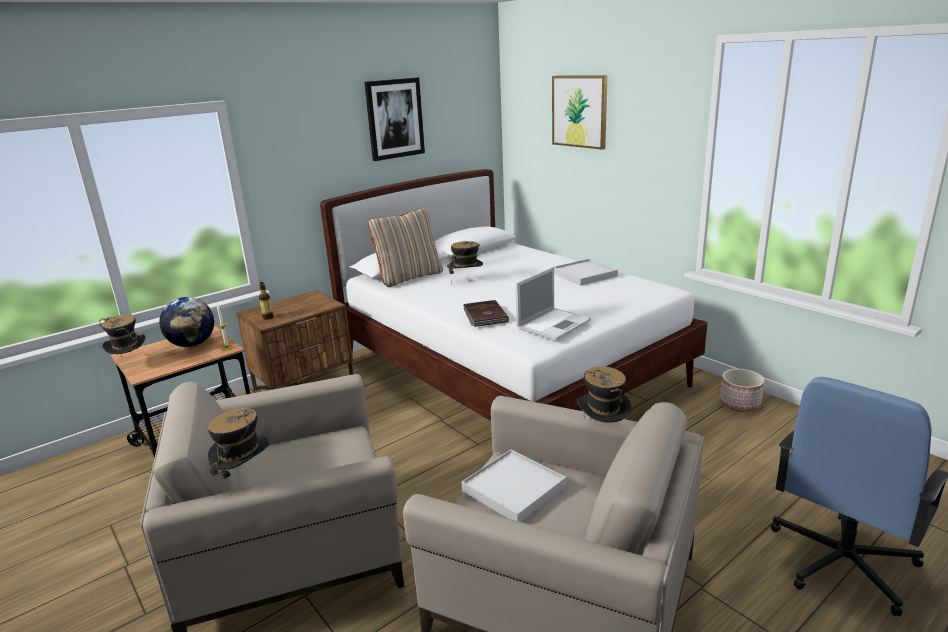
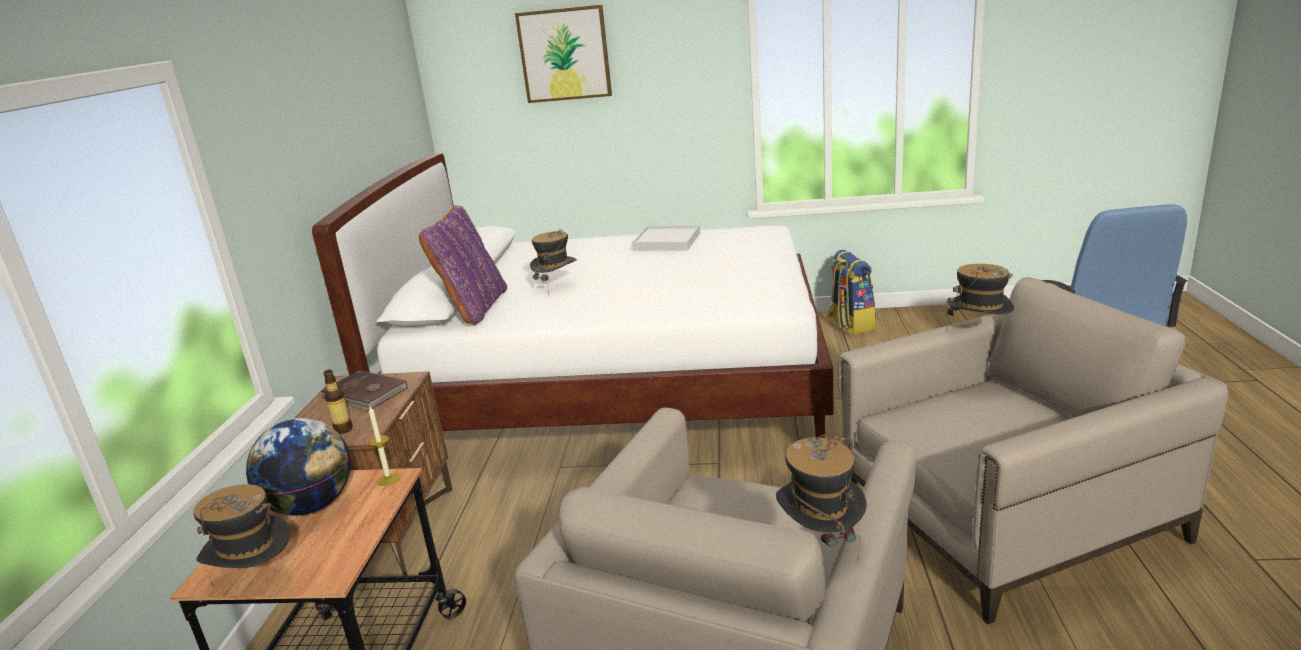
camera: 45 degrees left, 0 degrees up
picture [364,78,425,161] -> none
beige pillow [368,208,443,287] -> purple pillow [419,205,507,325]
white tray [462,449,566,522] -> none
brown book [463,300,509,327] -> brown book moved to [321,370,408,410]
laptop [515,267,591,341] -> none
planter [720,369,764,412] -> backpack [828,250,875,335]

